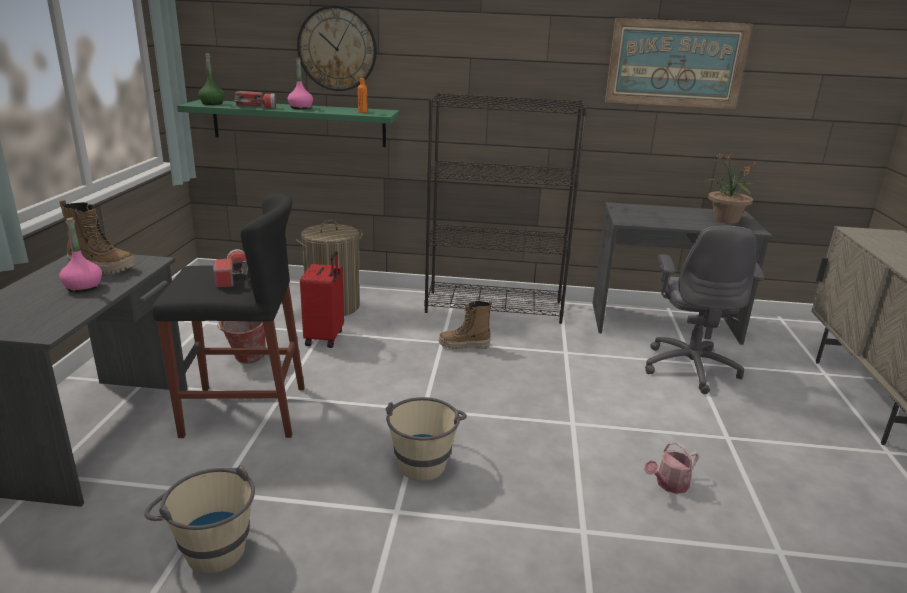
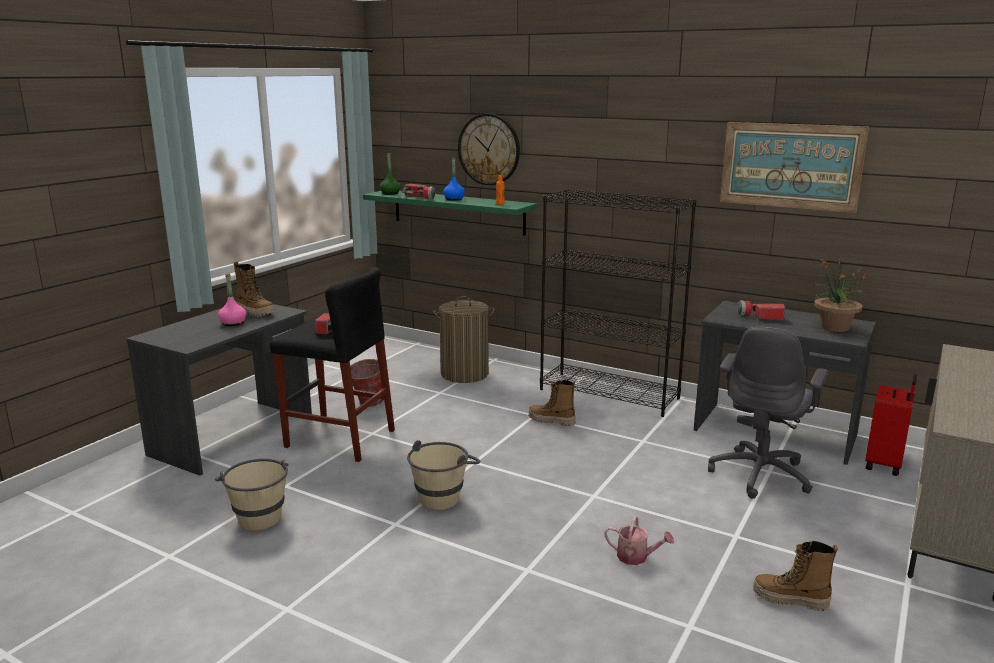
camera: 25 degrees right, 5 degrees down
pink bottle [288,58,313,110] -> blue bottle [443,158,465,201]
red suitcase [300,251,344,348] -> red suitcase moved to [865,375,917,476]
watering can [644,442,699,494] -> watering can turned 150 degrees counterclockwise [605,516,674,565]
none -> flashlight [737,301,785,320]
none -> boot [753,541,838,611]

